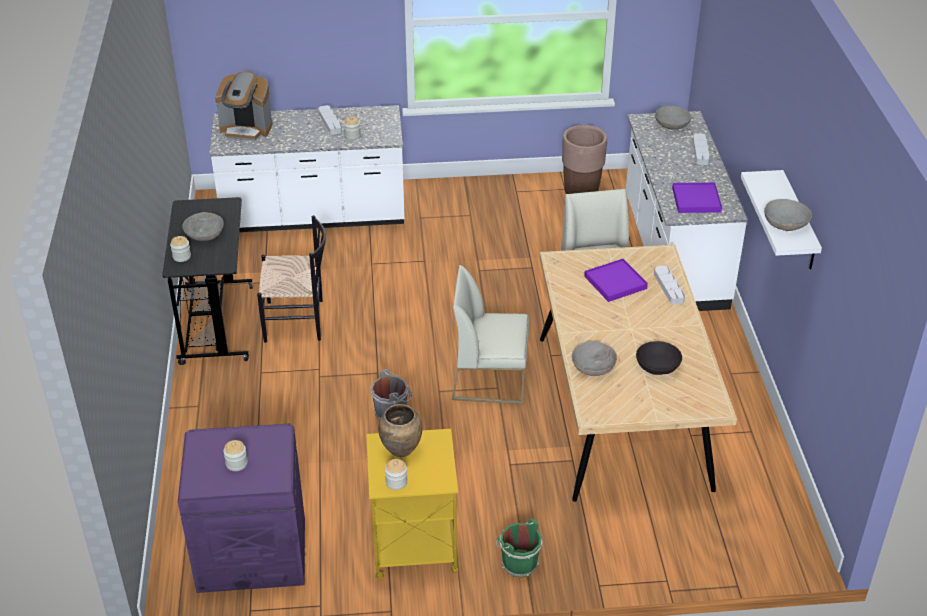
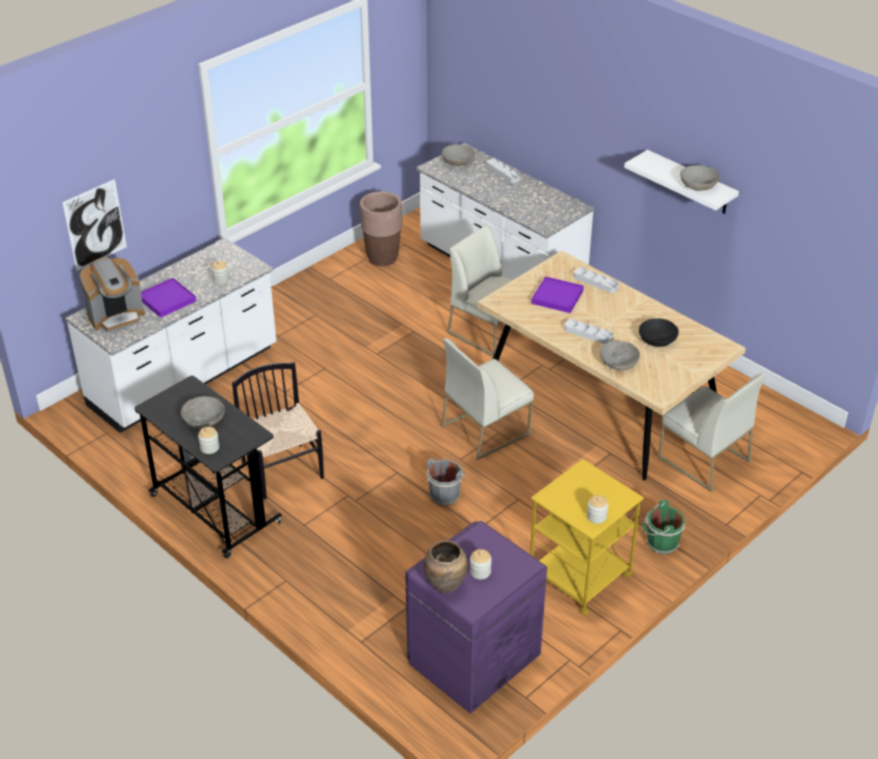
camera: 40 degrees left, 0 degrees up
black chair [257,215,326,343] -> black chair turned 75 degrees counterclockwise [232,362,324,499]
grey tray [318,105,342,135] -> grey tray moved to [564,319,613,344]
brown vase [378,404,422,457] -> brown vase moved to [424,540,468,593]
purple tray [672,182,722,213] -> purple tray moved to [141,278,196,318]
none -> picture [62,179,127,271]
none -> white chair [658,373,766,492]

